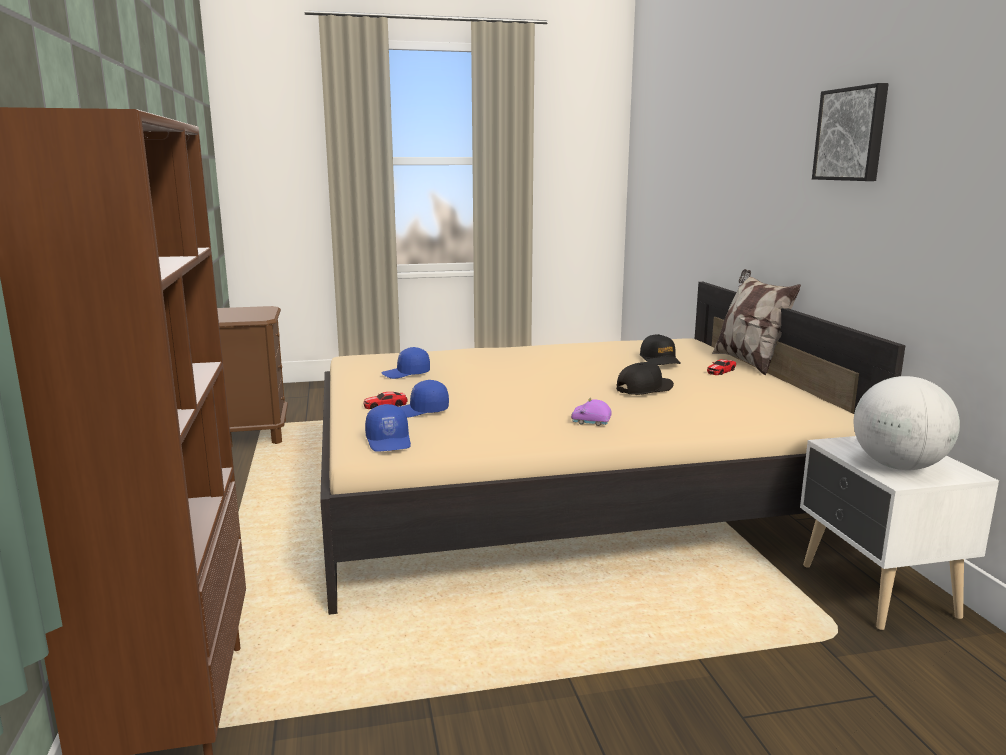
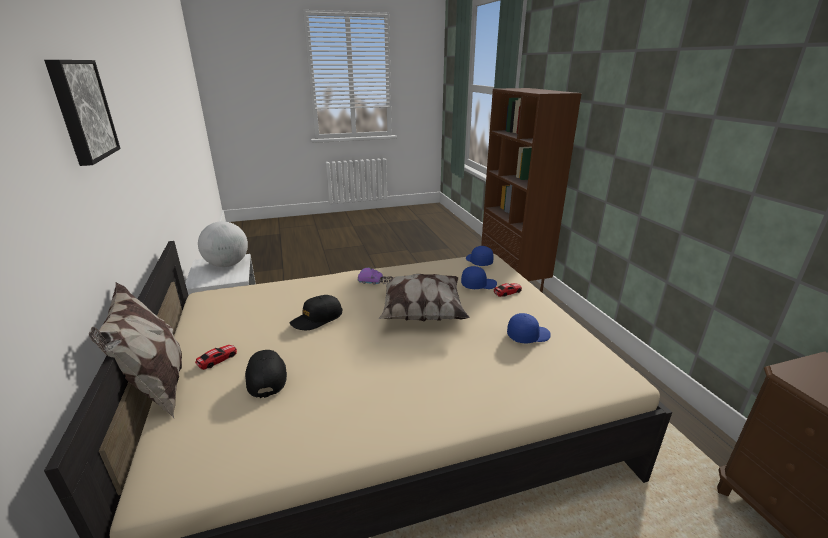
camera: 175 degrees right, 10 degrees up
none -> pillow [379,274,470,321]

